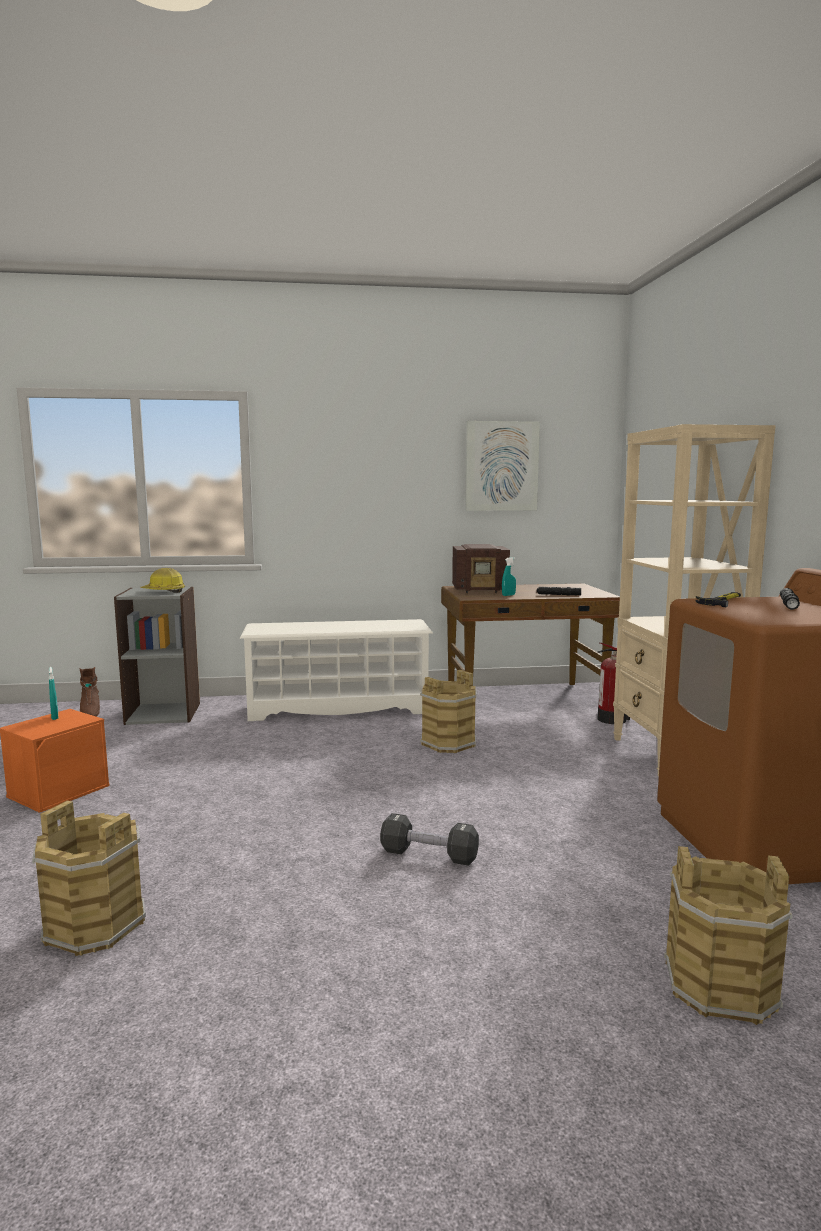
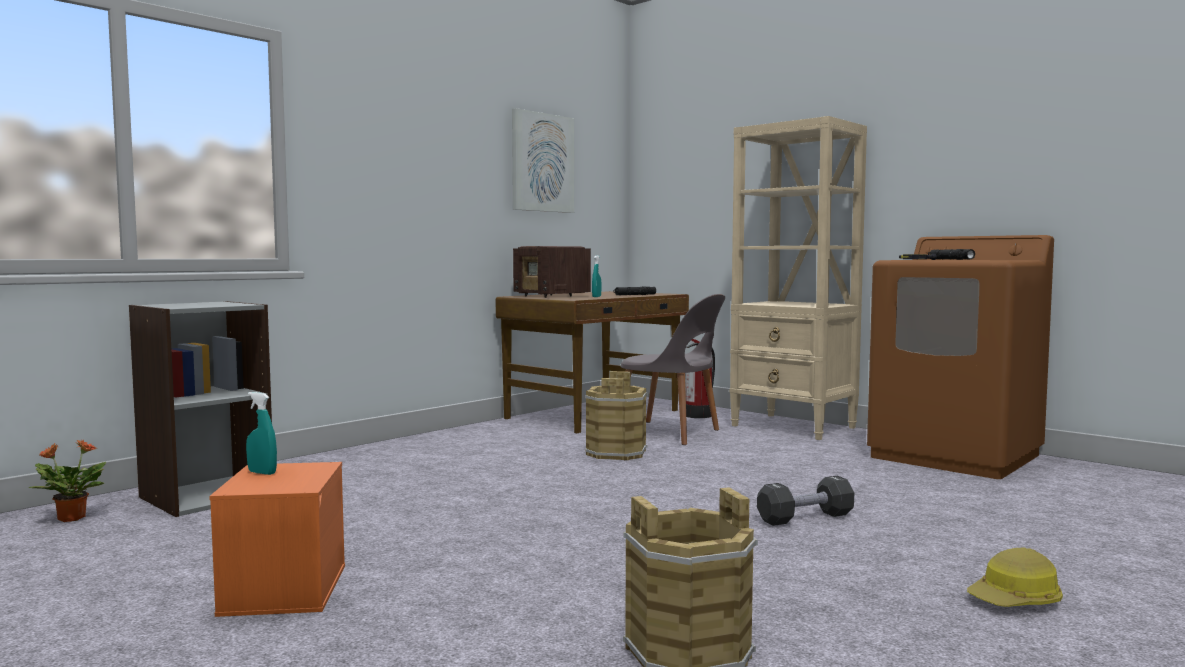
camera: 40 degrees left, 5 degrees down
brown boot [80,667,100,717] -> potted plant [29,439,106,522]
hard hat [140,568,185,593] -> hard hat moved to [967,547,1063,607]
white shoe rack [239,619,433,721] -> none
radio [452,544,510,593] -> radio turned 90 degrees clockwise [513,246,591,298]
brown bucket [664,846,792,1025] -> none
none -> grey chair [620,294,725,445]

